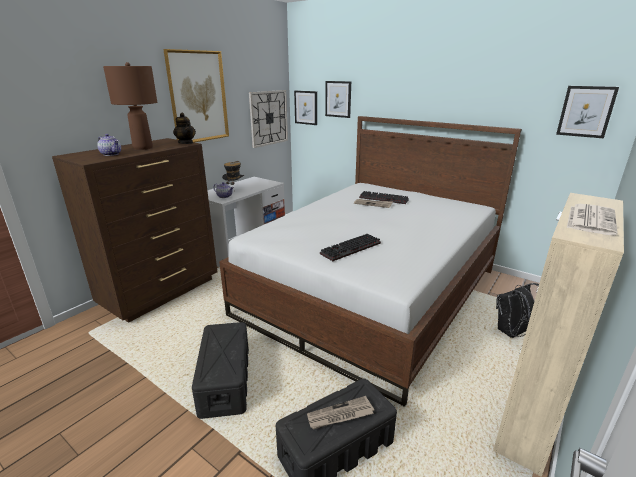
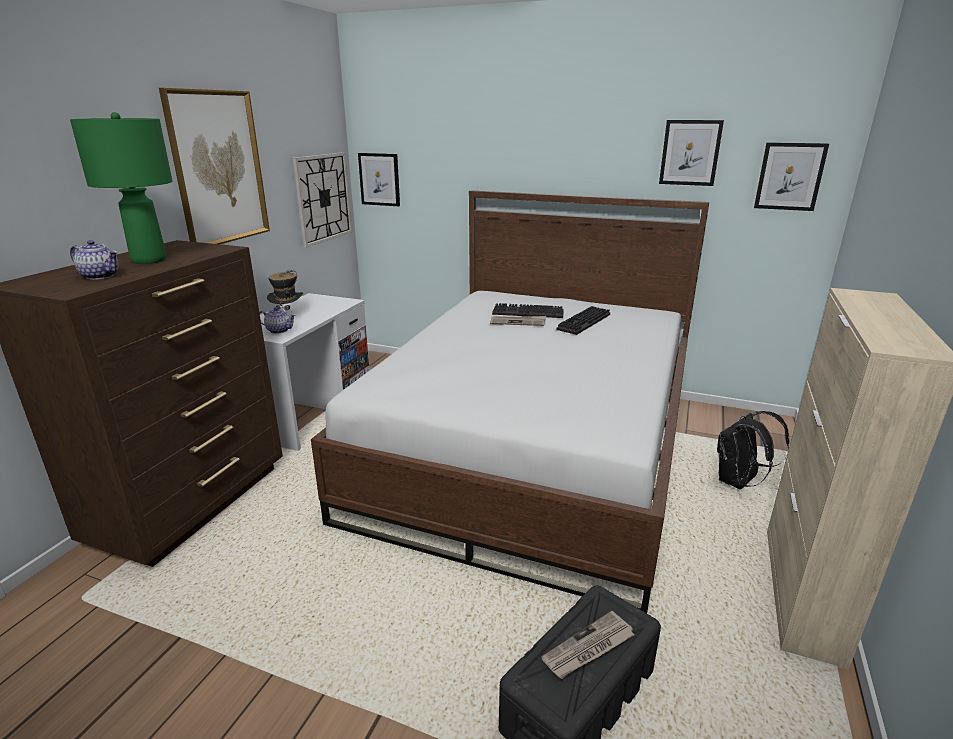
camera: 15 degrees left, 0 degrees up
brown table lamp [103,62,157,150] -> green table lamp [70,112,173,264]
teapot [173,112,196,144] -> none
black storage box [192,322,249,419] -> none
keyboard [320,234,381,261] -> keyboard moved to [556,306,610,335]
picture [325,81,351,118] -> picture moved to [659,120,724,186]
newspaper [567,204,617,235] -> none

